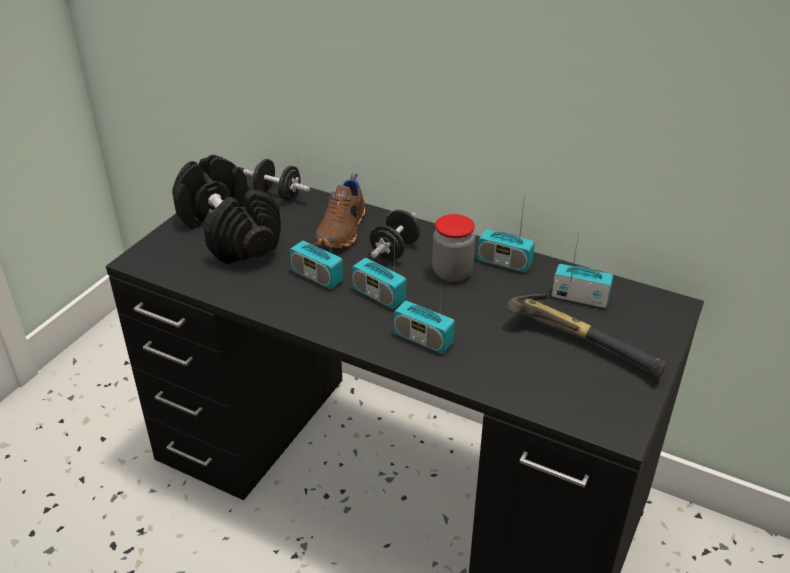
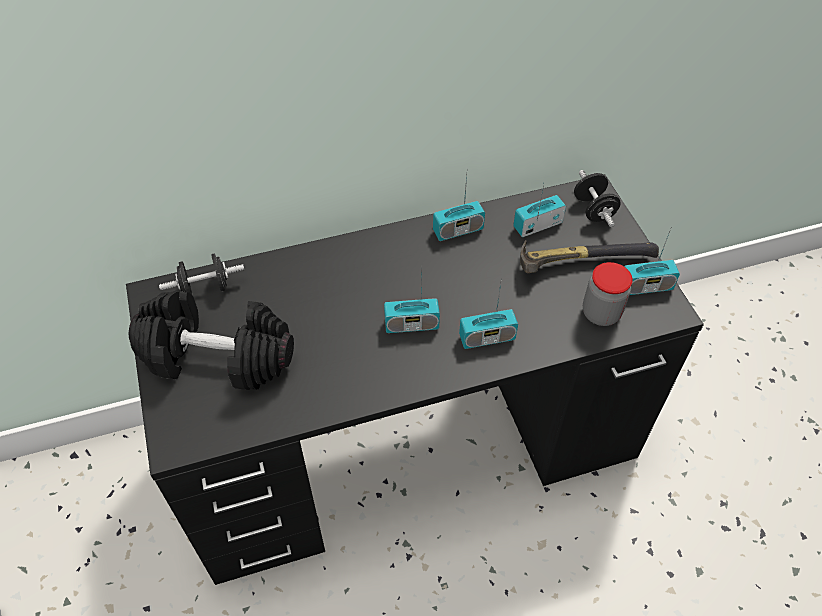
camera: 45 degrees left, 15 degrees up
radio [290,208,343,289] -> radio moved to [624,226,680,295]
brown shoe [314,173,365,248] -> none
black dumbbell [370,210,420,260] -> black dumbbell moved to [574,170,621,227]
jar [432,214,475,282] -> jar moved to [583,262,633,326]

